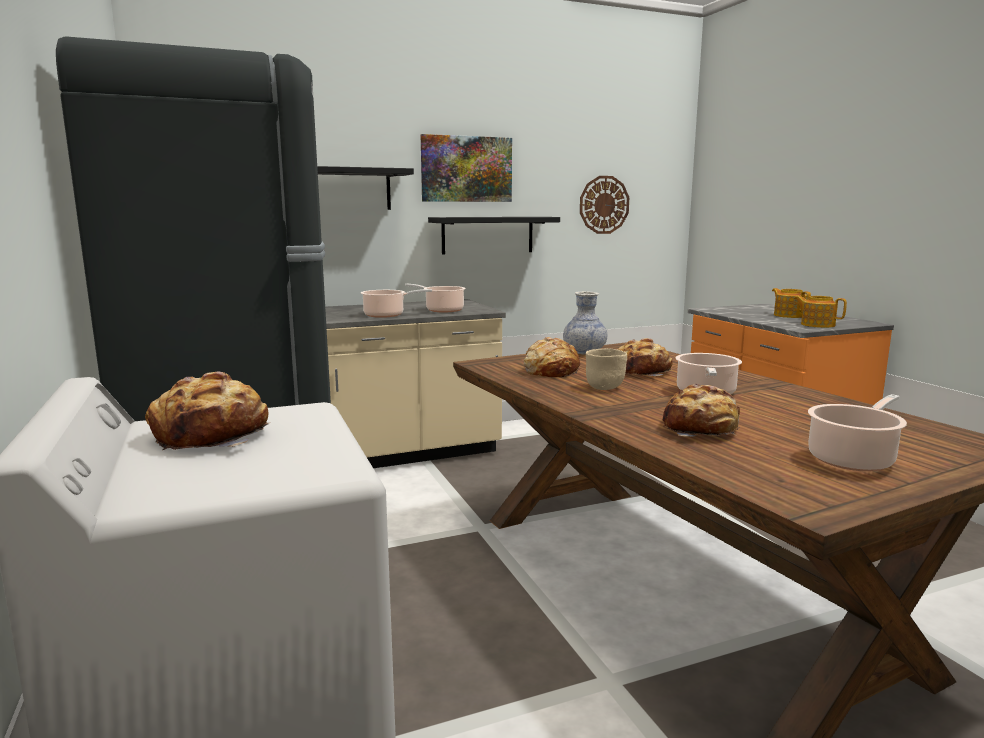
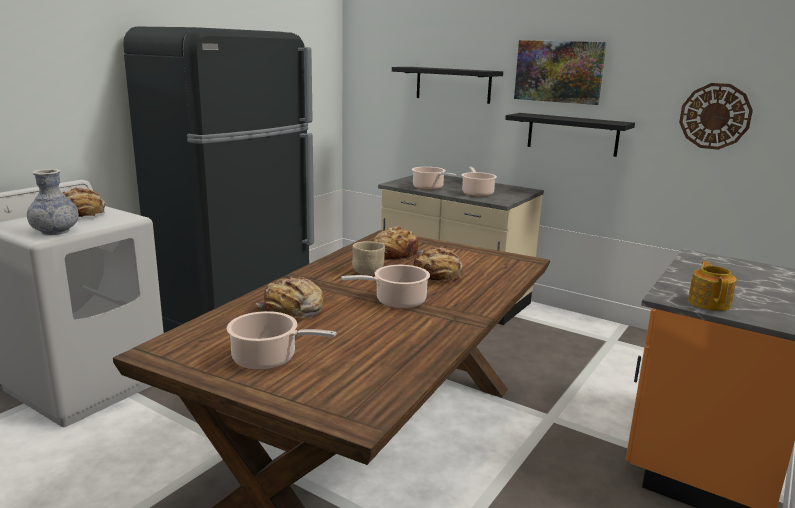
camera: 55 degrees right, 5 degrees up
vase [563,291,607,354] -> vase moved to [27,169,79,235]
teapot [772,288,811,318] -> none

